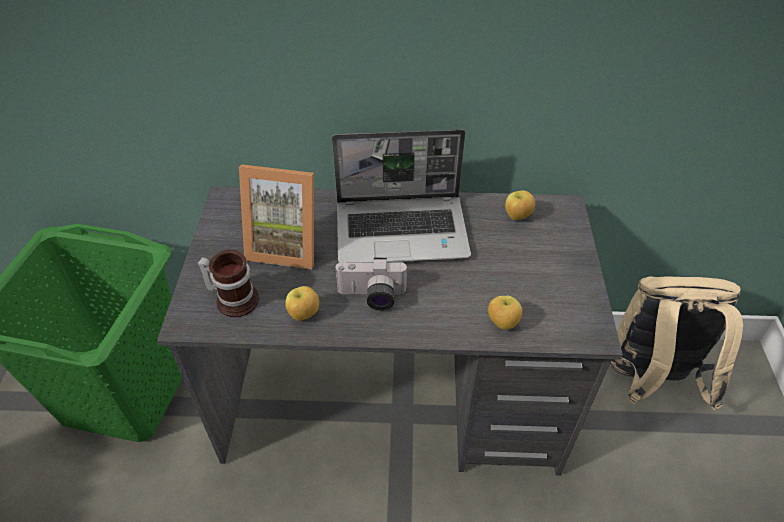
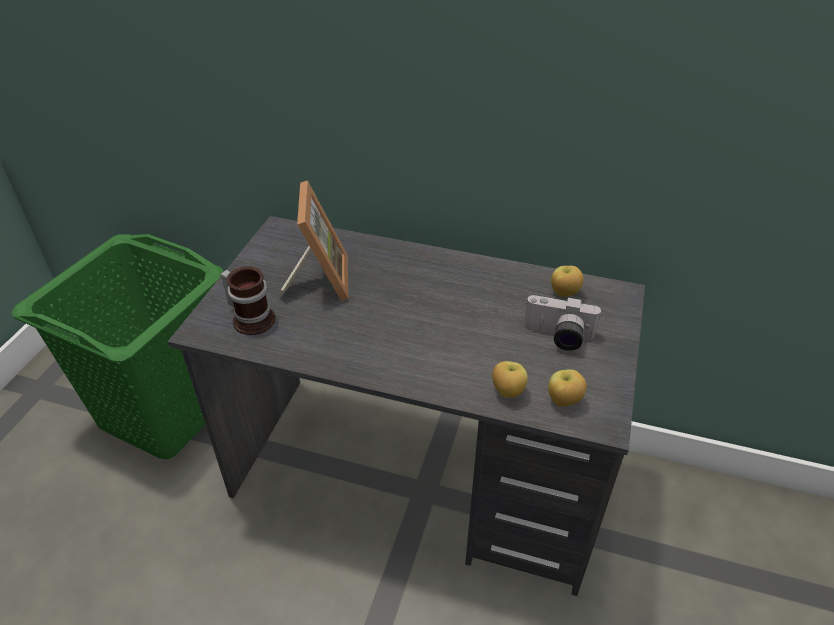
camera: 15 degrees right, 5 degrees down
picture frame [239,165,314,269] -> picture frame turned 120 degrees counterclockwise [278,180,348,301]
apple [285,286,319,321] -> apple moved to [548,369,587,407]
laptop [332,129,471,263] -> none
camera [334,258,408,310] -> camera moved to [524,295,602,351]
beige backpack [610,276,743,410] -> none

